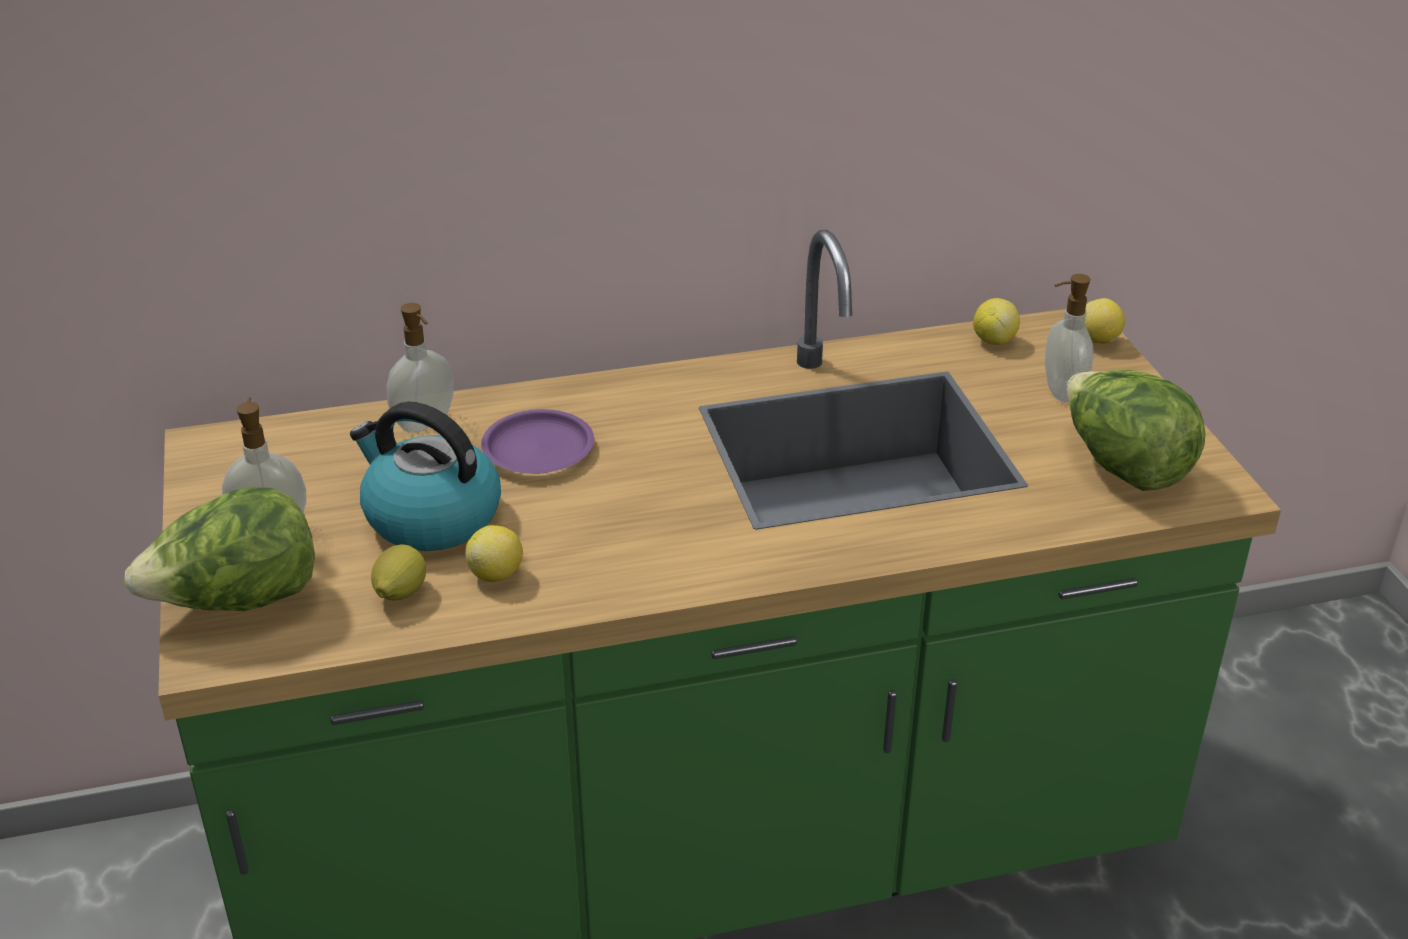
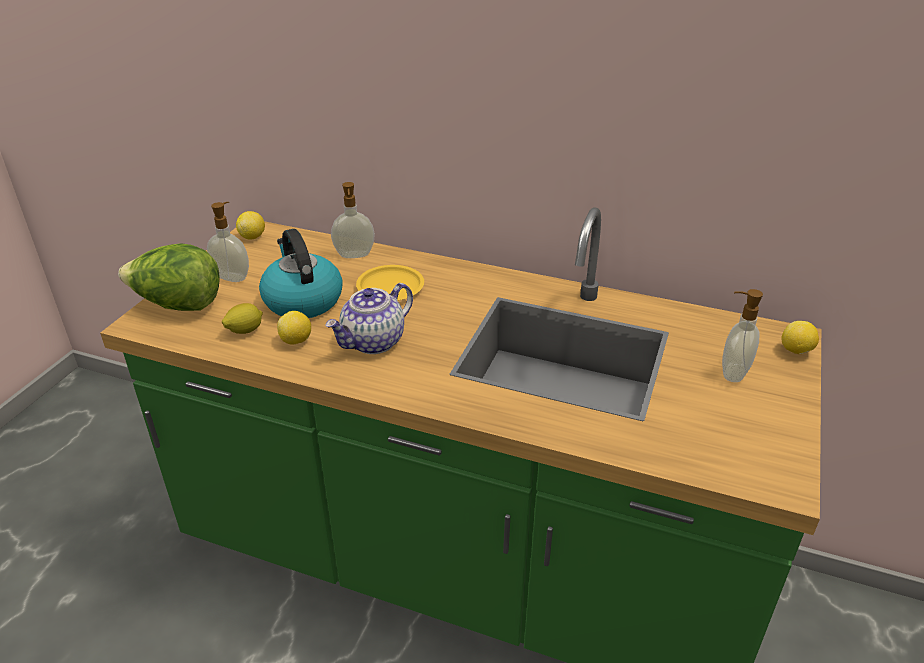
camera: 35 degrees right, 0 degrees up
purple plate [481,409,594,474] -> yellow plate [356,265,424,301]
lemon [973,298,1020,345] -> lemon moved to [236,211,265,240]
lettuce [1067,369,1205,491] -> none
none -> teapot [325,283,413,354]

